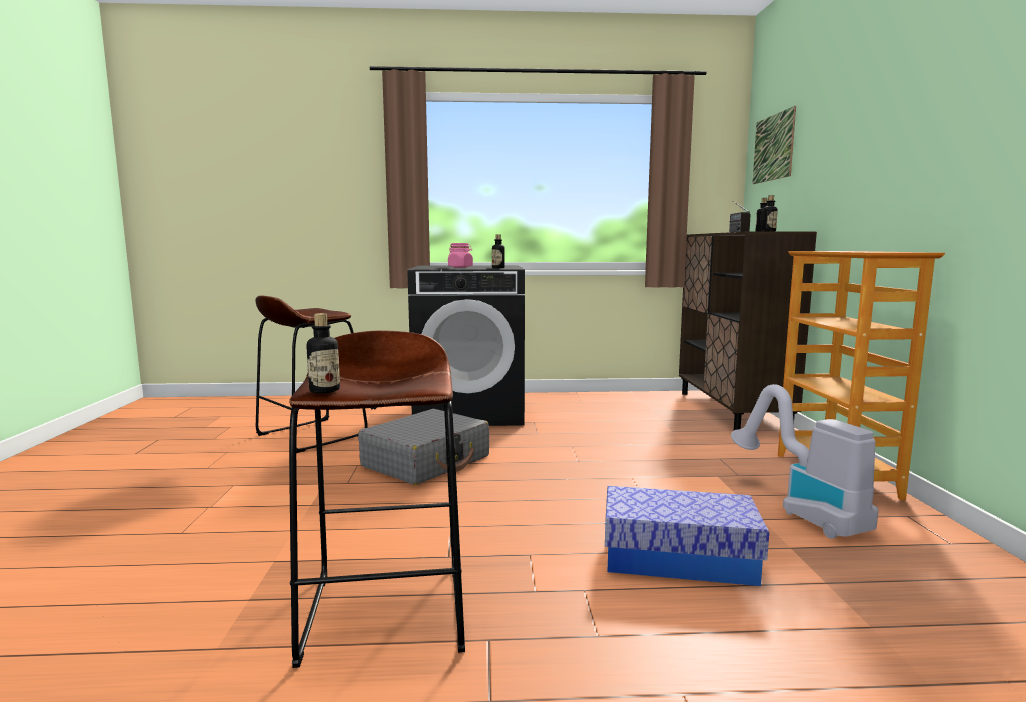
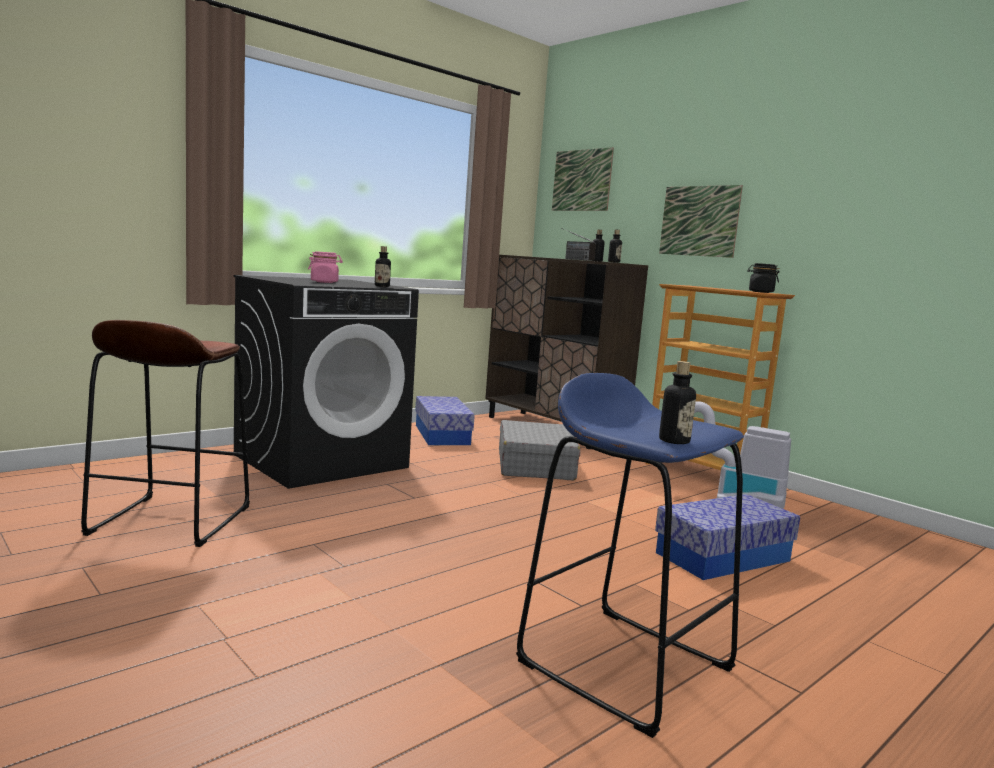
camera: 40 degrees left, 0 degrees up
brown stool [289,330,465,668] -> blue stool [516,373,744,738]
grey suitcase [358,409,489,485] -> grey suitcase moved to [499,420,580,481]
none -> storage box [415,396,475,445]
none -> picture [659,185,743,258]
none -> black jar [747,263,780,293]

